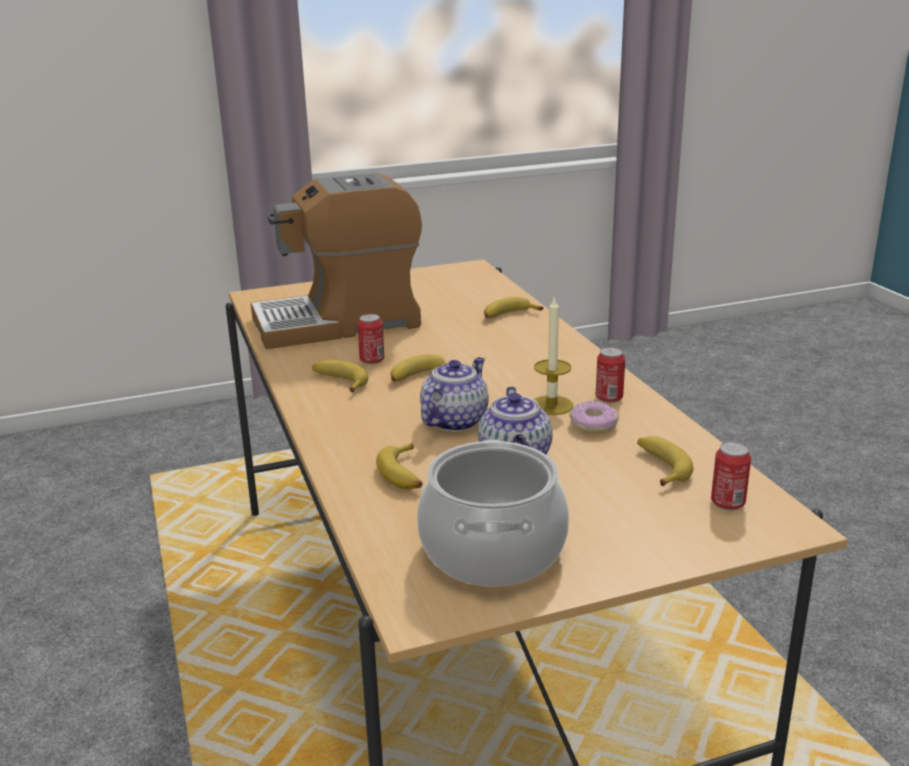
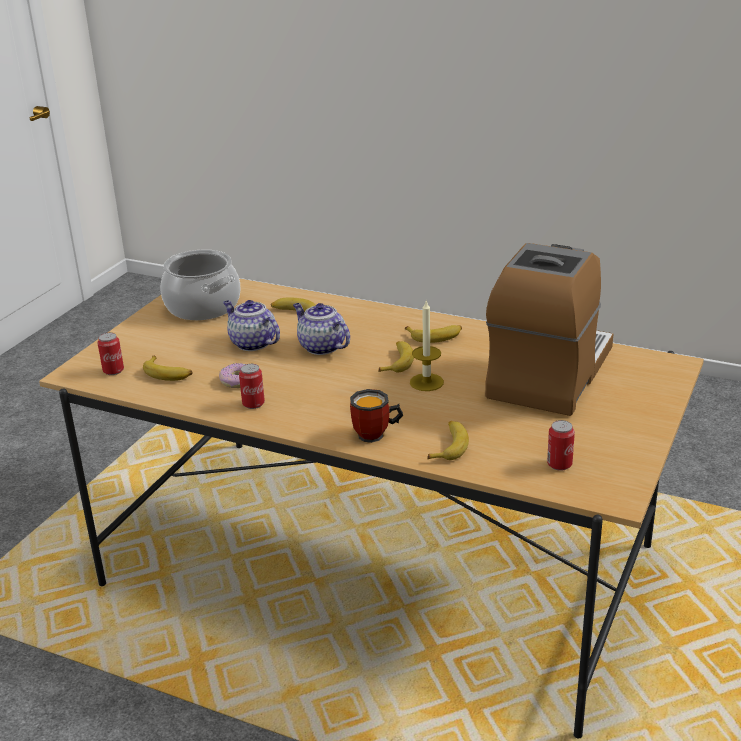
camera: 135 degrees right, 5 degrees up
can [357,314,384,364] -> can moved to [547,420,575,471]
teapot [420,357,489,432] -> teapot turned 150 degrees clockwise [293,303,350,355]
candle [534,295,573,415] -> candle moved to [410,301,444,391]
none -> mug [350,389,403,443]

